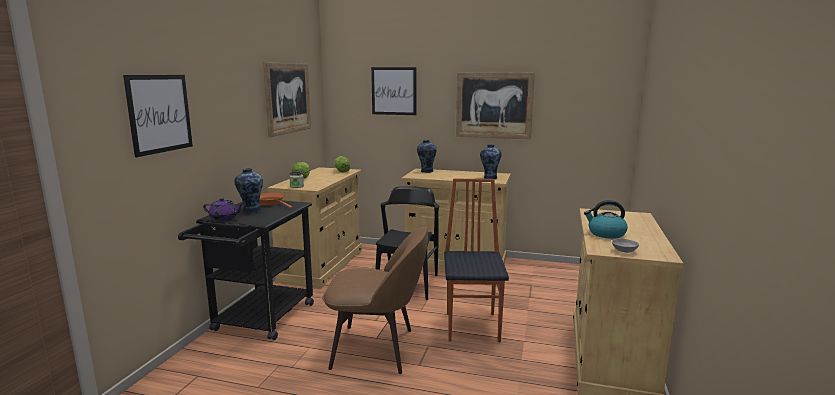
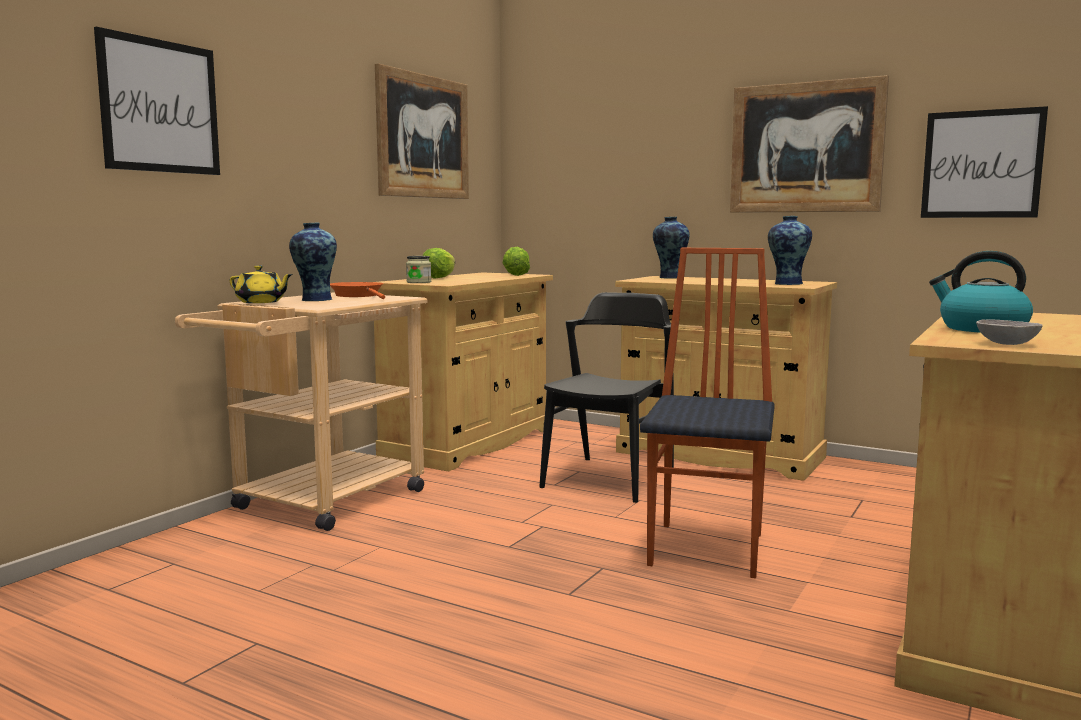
camera: 15 degrees right, 5 degrees down
black cart [178,200,314,340] -> beige cart [175,292,427,531]
purple teapot [203,198,244,221] -> yellow teapot [230,265,293,303]
brown chair [322,225,428,374] -> none
picture [371,67,417,115] -> picture moved to [921,106,1048,218]

